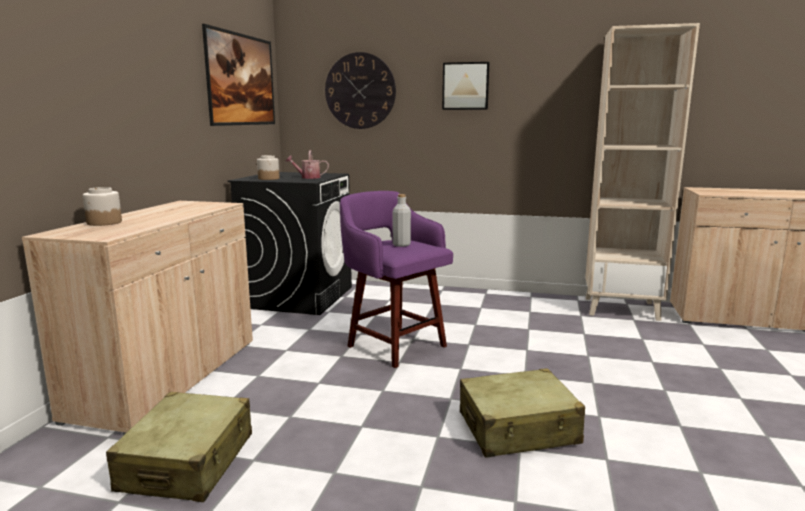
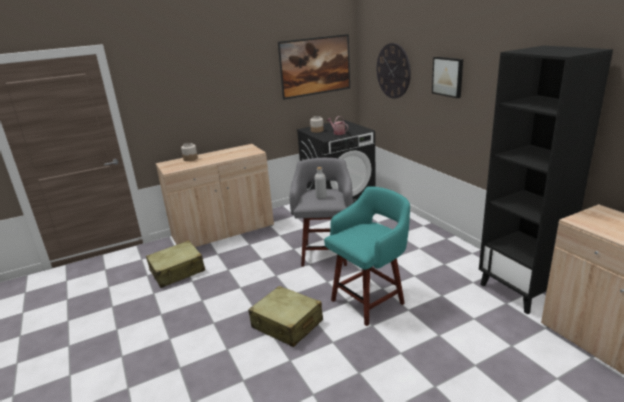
camera: 50 degrees right, 10 degrees up
purple stool [340,191,453,368] -> grey stool [290,158,353,267]
beige bookcase [585,23,700,321] -> black bookcase [479,46,613,314]
none -> turquoise stool [324,186,410,326]

